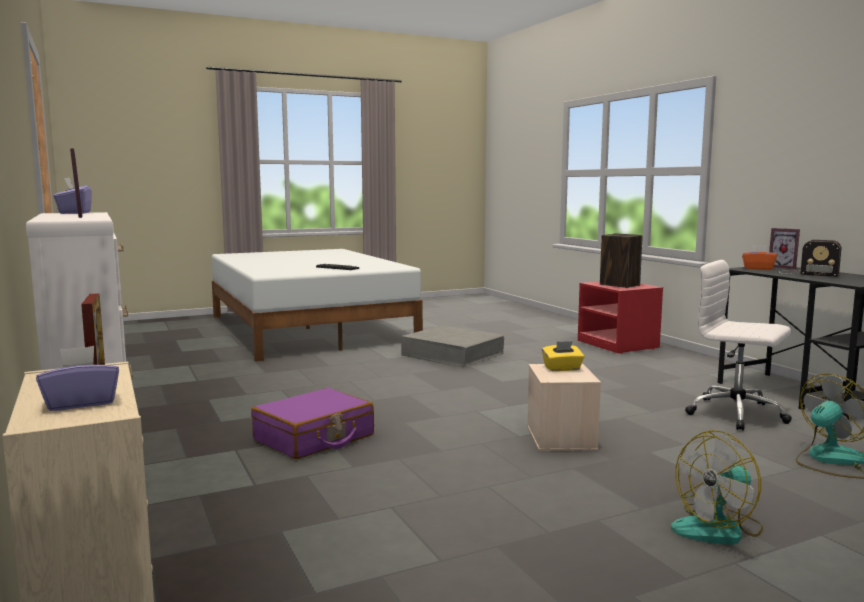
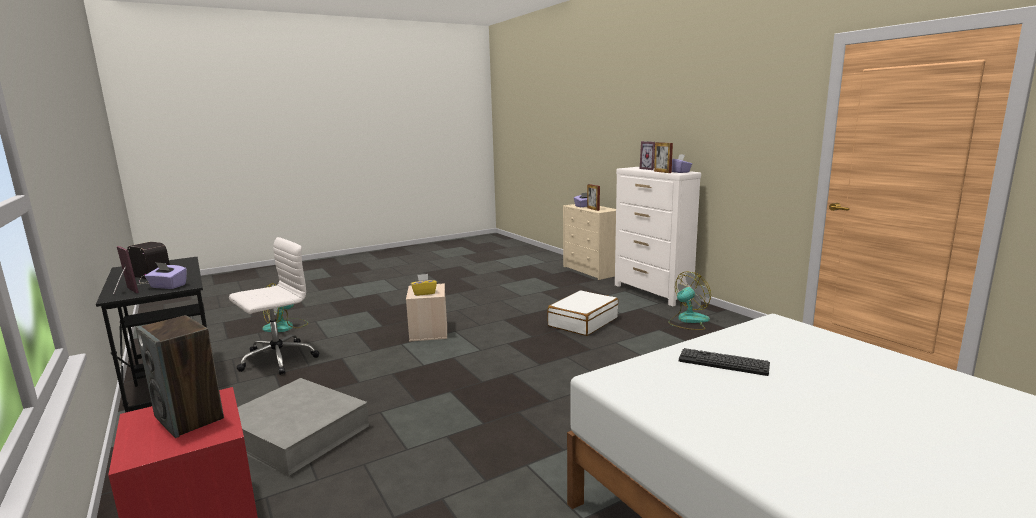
camera: 175 degrees right, 5 degrees up
purple suitcase [251,388,374,459] -> white suitcase [547,290,618,336]
grey storage box [401,325,504,368] -> grey storage box moved to [237,378,369,476]
fan [671,430,763,545] -> fan moved to [668,271,711,330]
white office chair [685,260,792,431] -> white office chair turned 75 degrees counterclockwise [229,237,320,375]
orange tissue box [742,245,777,270] -> purple tissue box [145,262,187,289]
none -> picture frame [654,142,673,173]

